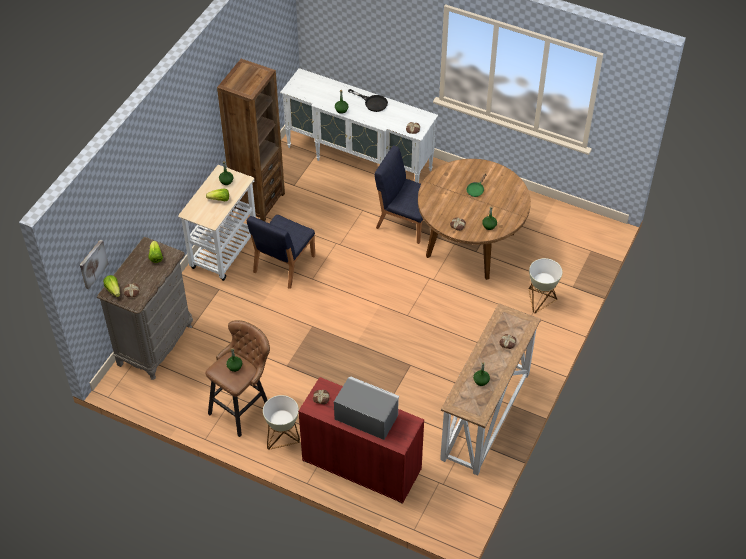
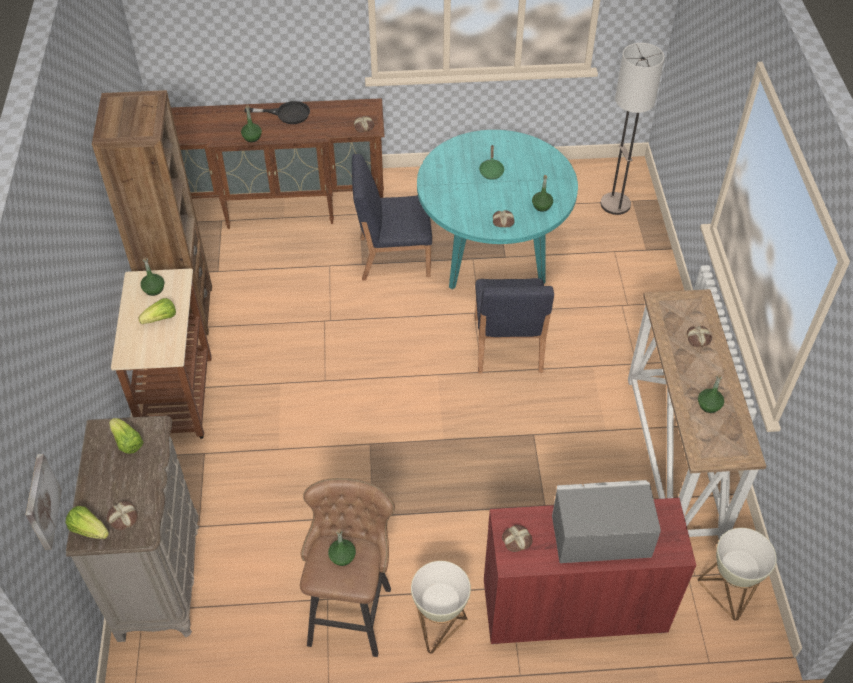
camera: 30 degrees left, 0 degrees up
white cart [178,165,256,281] -> brown cart [111,269,212,439]
blue chair [247,215,315,289] -> blue chair moved to [475,278,554,373]
white cabinet [280,68,438,183] -> brown cabinet [171,98,385,229]
brown dining table [418,159,531,280] -> turquoise dining table [417,130,578,290]
planter [529,258,562,313] -> planter moved to [698,528,777,621]
none -> floor lamp [601,43,665,215]

